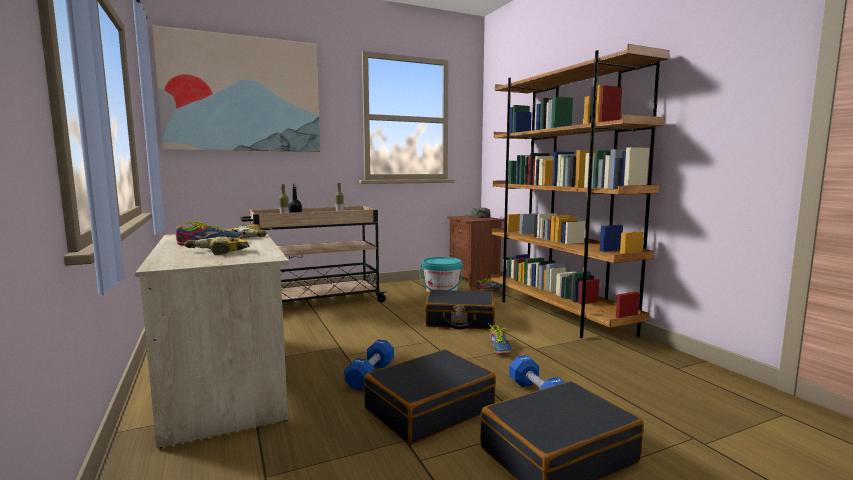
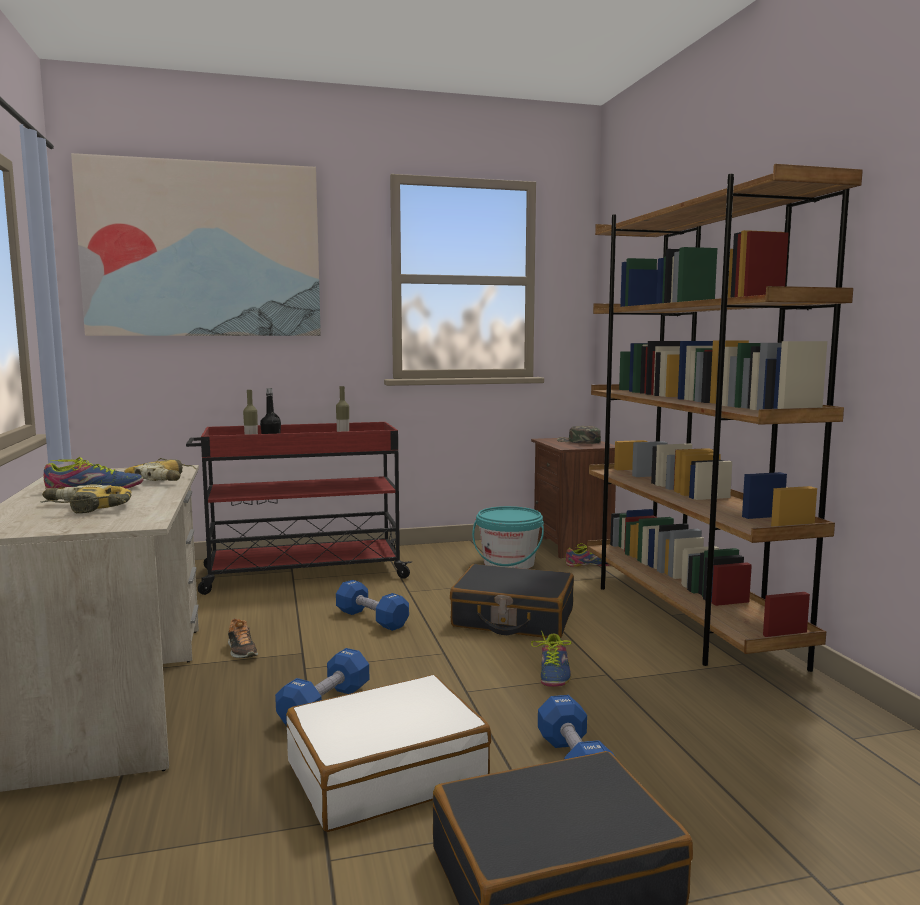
camera: 10 degrees right, 0 degrees up
beige cart [240,206,386,302] -> red cart [186,422,411,595]
black suitcase [364,349,496,445] -> white suitcase [286,675,491,832]
none -> shoe [228,618,258,658]
none -> blue dumbbell [336,580,409,631]

